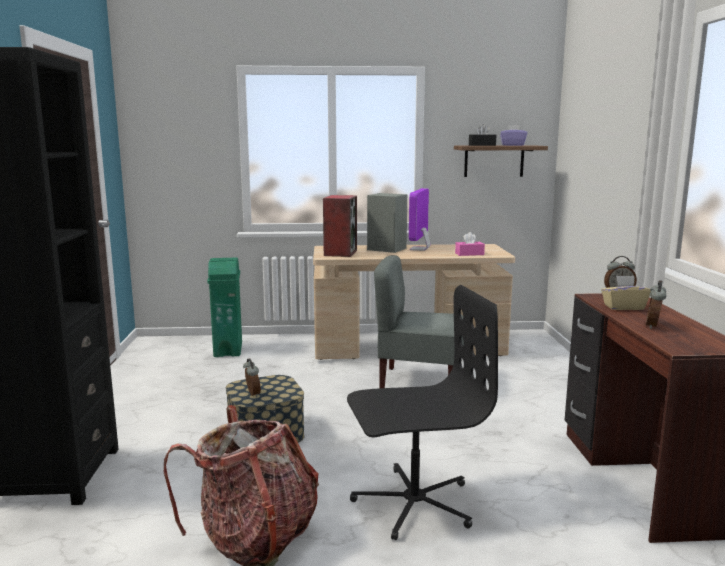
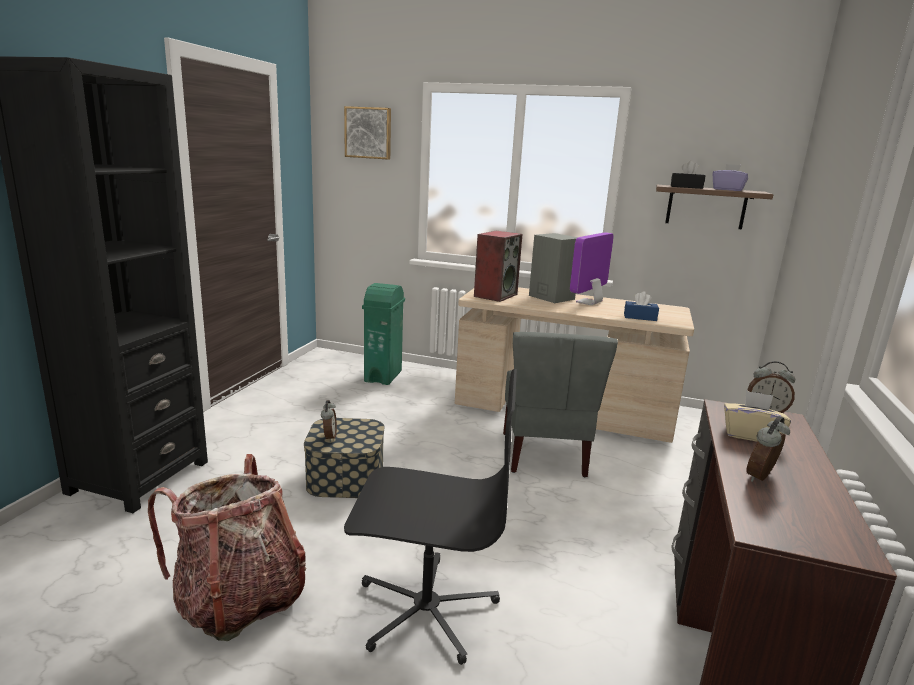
camera: 20 degrees right, 5 degrees up
grey chair [374,255,464,388] -> grey chair turned 120 degrees counterclockwise [503,332,618,477]
pink tissue box [455,232,485,256] -> blue tissue box [624,291,659,321]
none -> picture [344,106,391,160]

